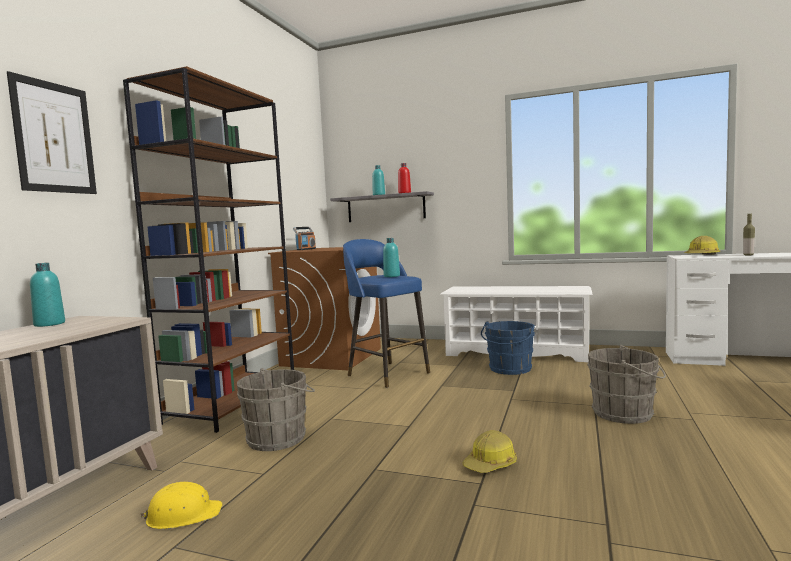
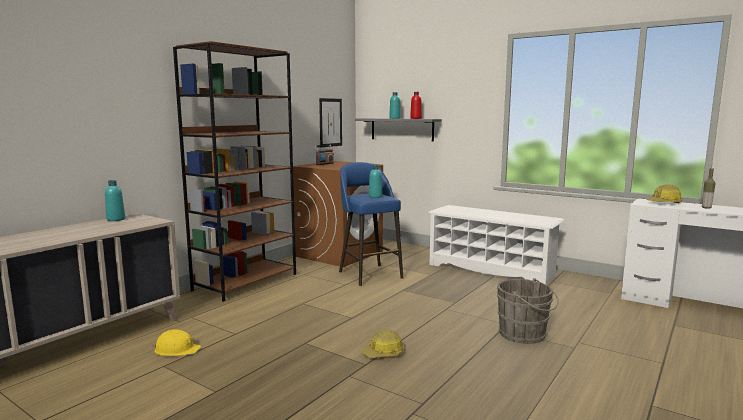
camera: 15 degrees right, 5 degrees up
picture [7,71,97,194] -> picture moved to [319,98,342,147]
grey bucket [237,368,315,451] -> none
blue bucket [481,321,535,375] -> none

